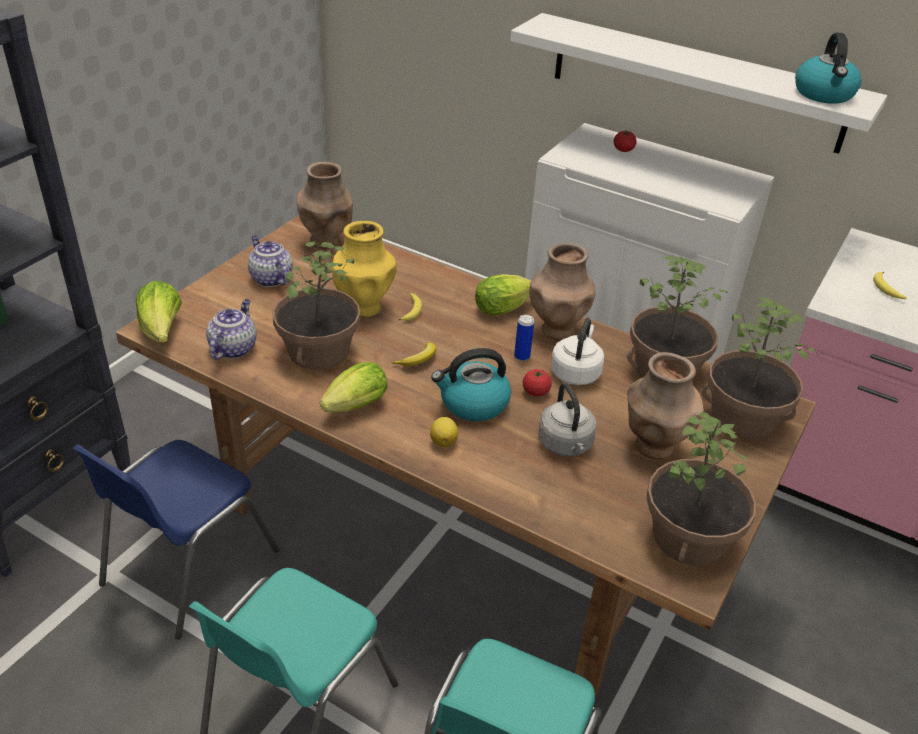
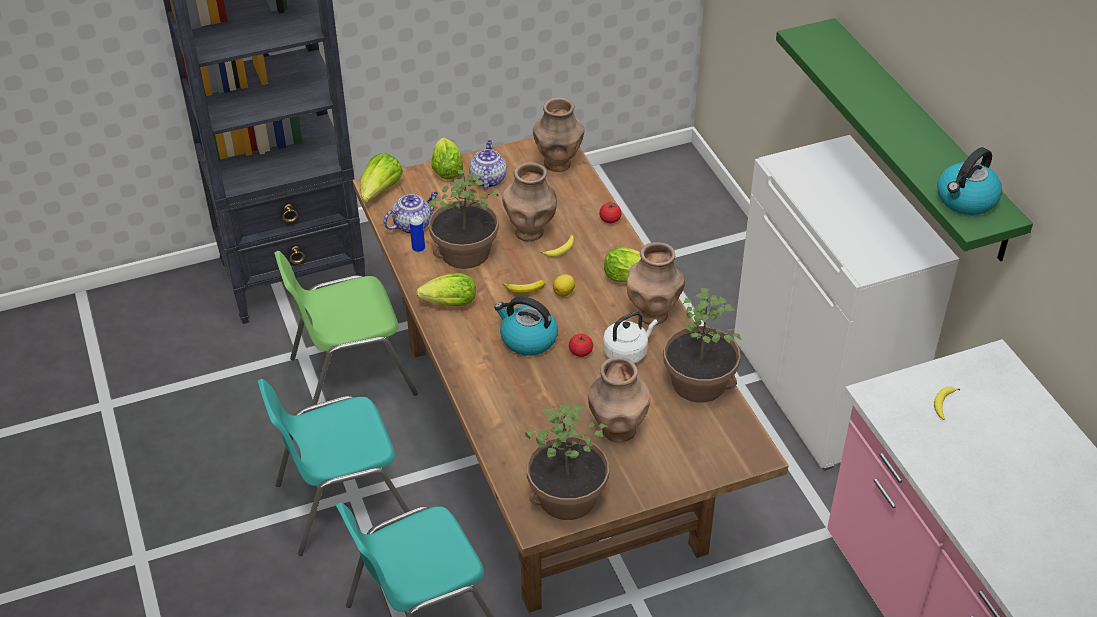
camera: 40 degrees right, 5 degrees up
blue chair [72,440,279,639] -> green chair [274,251,418,406]
yellow vase [332,221,397,318] -> brown vase [502,162,557,241]
lemon [430,417,458,448] -> lemon moved to [553,274,575,297]
white shelf [510,13,887,154] -> green shelf [776,18,1033,261]
can [514,315,534,361] -> can moved to [410,215,425,252]
grey kettle [538,382,597,456] -> none
tomato [614,130,637,152] -> tomato moved to [599,202,622,223]
potted plant [702,298,817,439] -> none
none -> lettuce [431,137,463,180]

